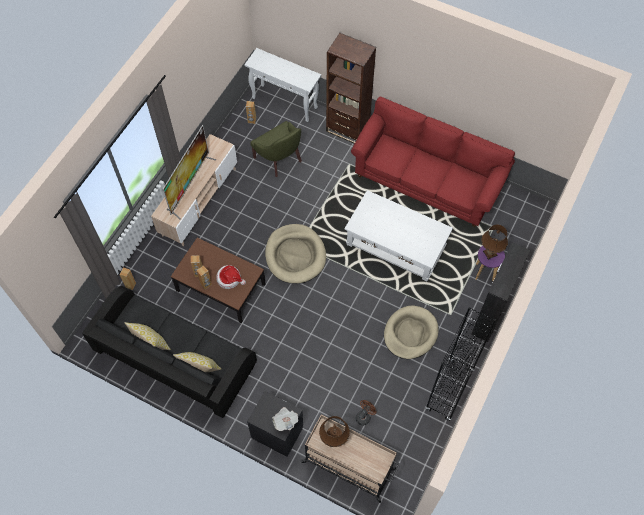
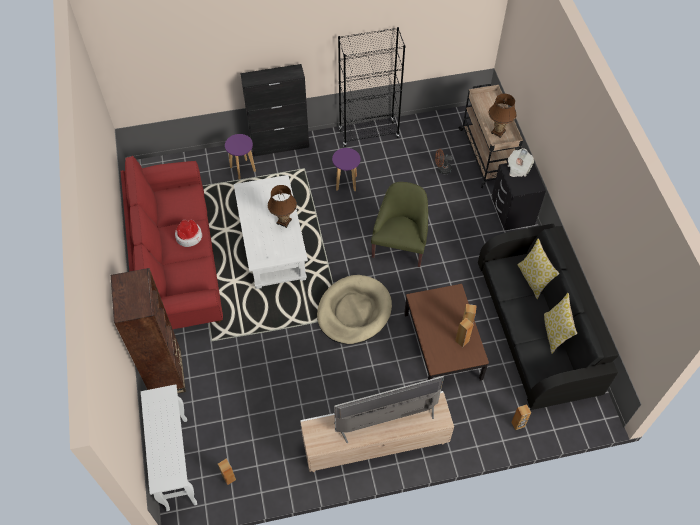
camera: 130 degrees left, 5 degrees down
hat [216,265,246,289] -> hat moved to [175,220,202,247]
green armchair [250,121,302,177] -> green armchair moved to [371,182,428,267]
beige dog bed [384,305,439,359] -> purple stool [332,148,360,191]
brown table lamp [481,225,508,260] -> brown table lamp moved to [268,185,297,228]

